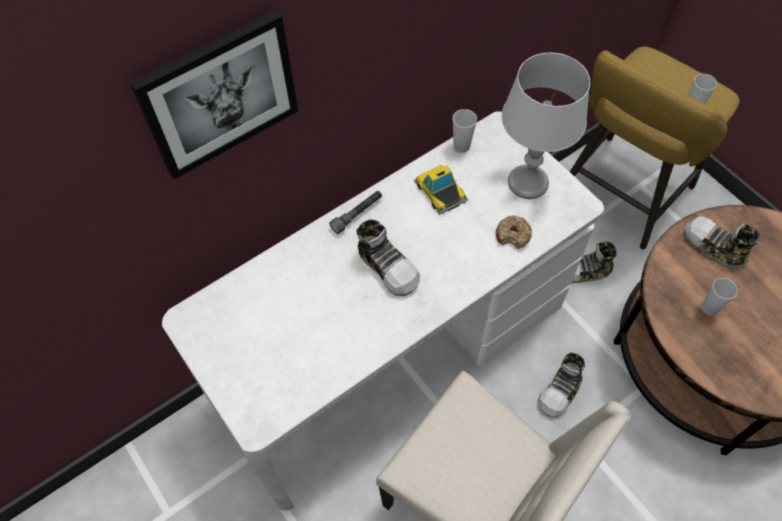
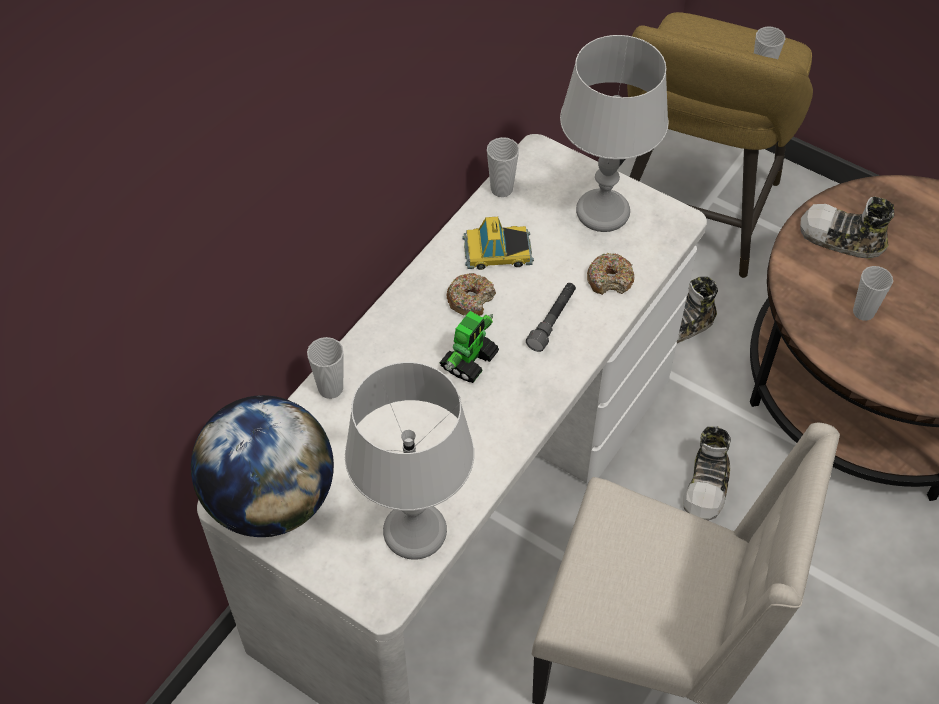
camera: 20 degrees left, 5 degrees down
picture [130,9,298,179] -> none
grey flashlight [329,191,382,234] -> grey flashlight moved to [526,283,576,352]
shoe [356,219,420,296] -> toy robot [440,311,499,383]
toy car [414,165,468,215] -> toy car turned 45 degrees counterclockwise [462,217,534,270]
none -> globe [191,395,334,537]
none -> cup [307,337,344,399]
none -> grey table lamp [345,362,474,560]
none -> donut [446,273,496,316]

